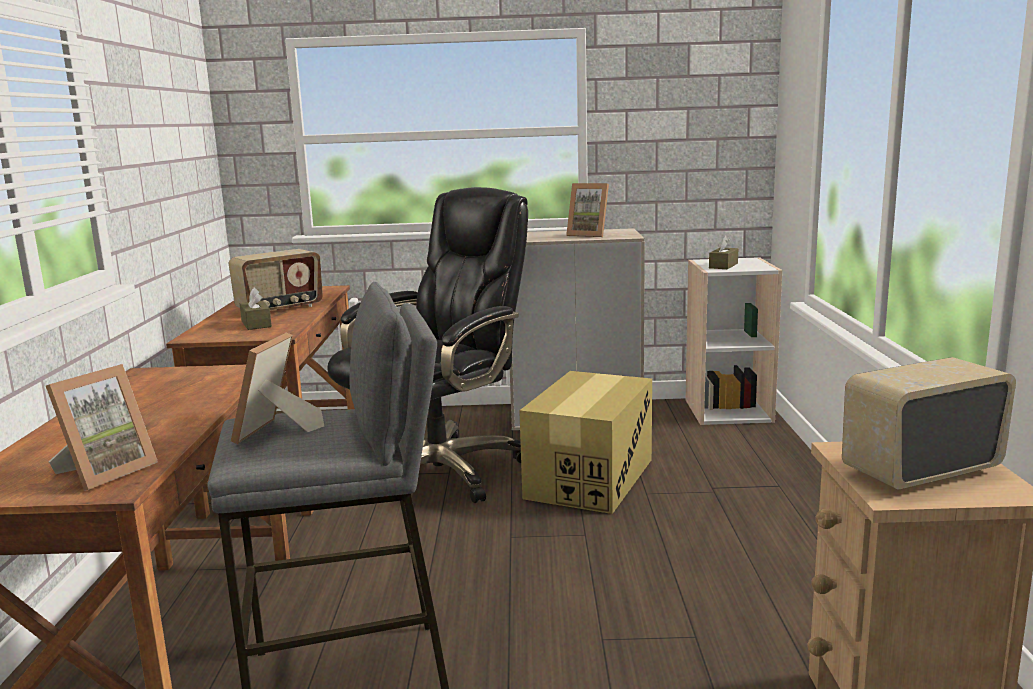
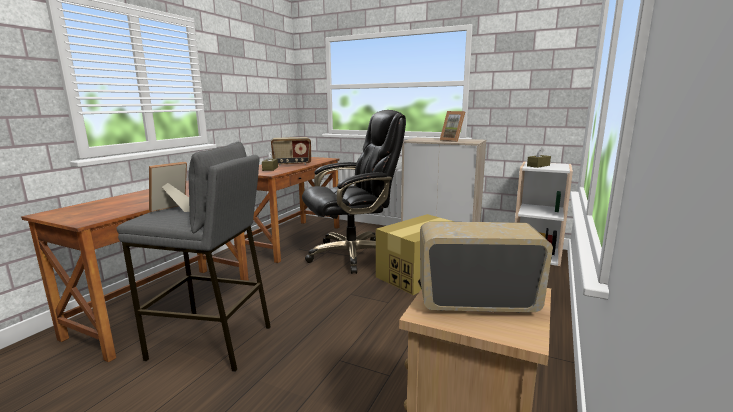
camera: 25 degrees right, 0 degrees up
picture frame [46,364,158,491] -> none

